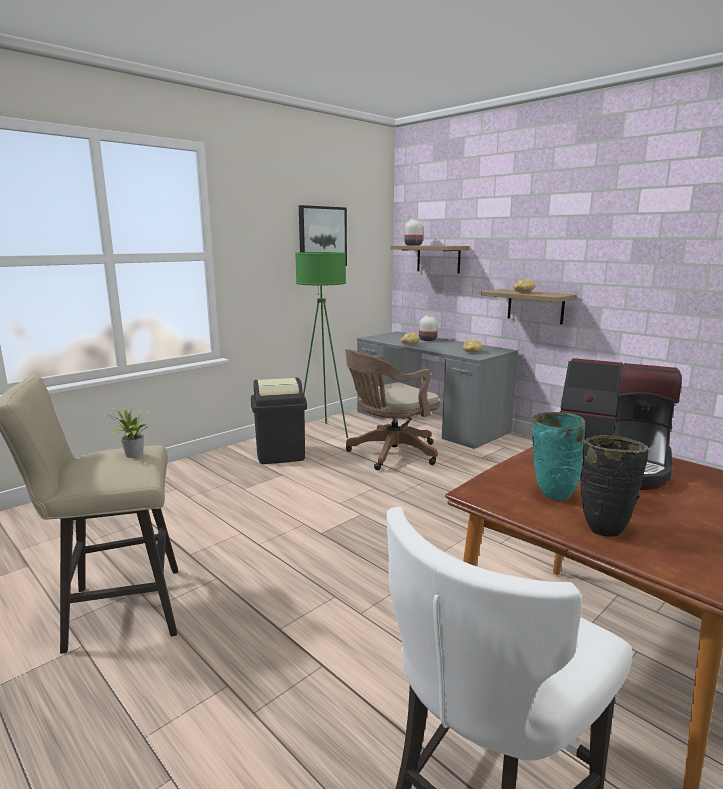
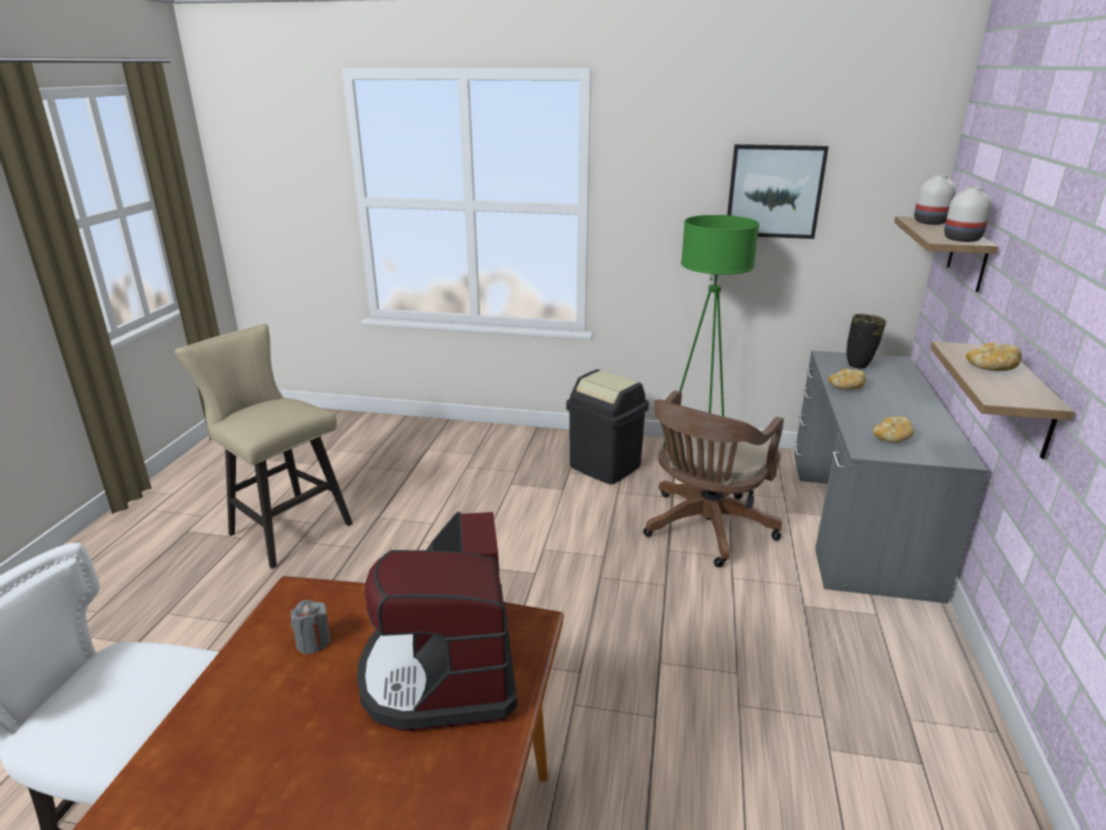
camera: 55 degrees right, 10 degrees up
potted plant [106,408,151,458] -> none
brown office chair [345,349,440,470] -> brown office chair turned 75 degrees counterclockwise [643,390,784,568]
white vase [419,314,438,341] -> white vase moved to [944,186,991,242]
turquoise vase [532,412,585,500] -> grey candle [291,600,330,654]
black vase [580,435,649,537] -> black vase moved to [846,314,886,368]

